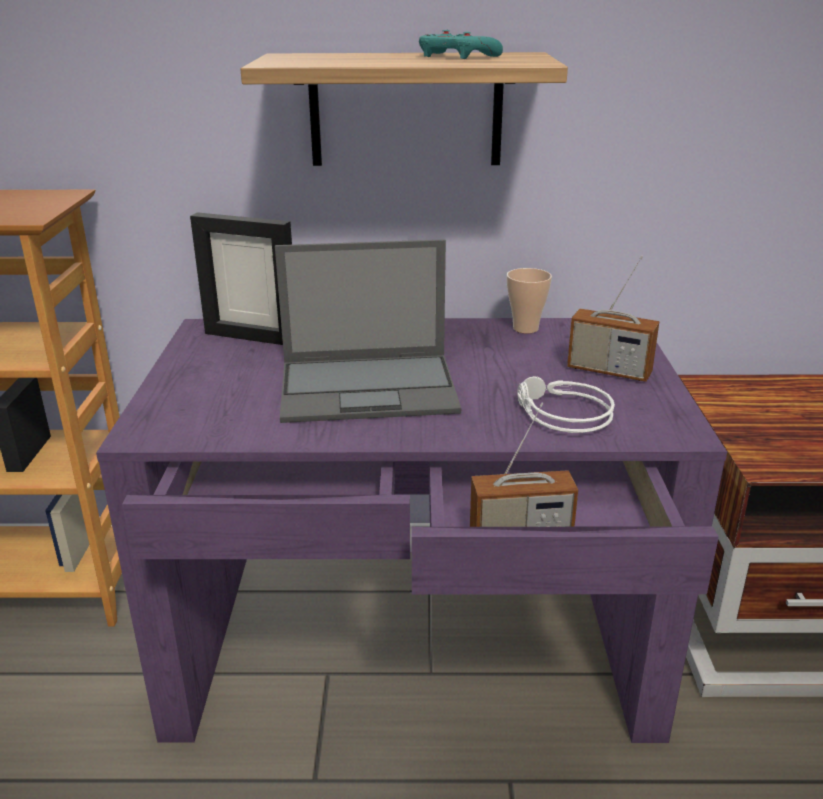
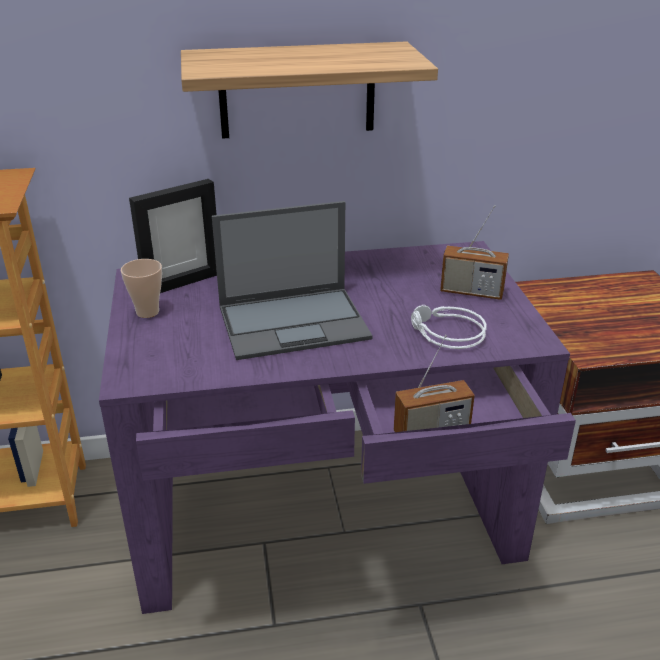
camera: 10 degrees left, 5 degrees up
picture frame [190,212,292,345] -> picture frame turned 45 degrees counterclockwise [129,179,217,293]
turquoise game controller [419,30,503,59] -> none
cup [507,268,552,334] -> cup moved to [121,259,162,318]

